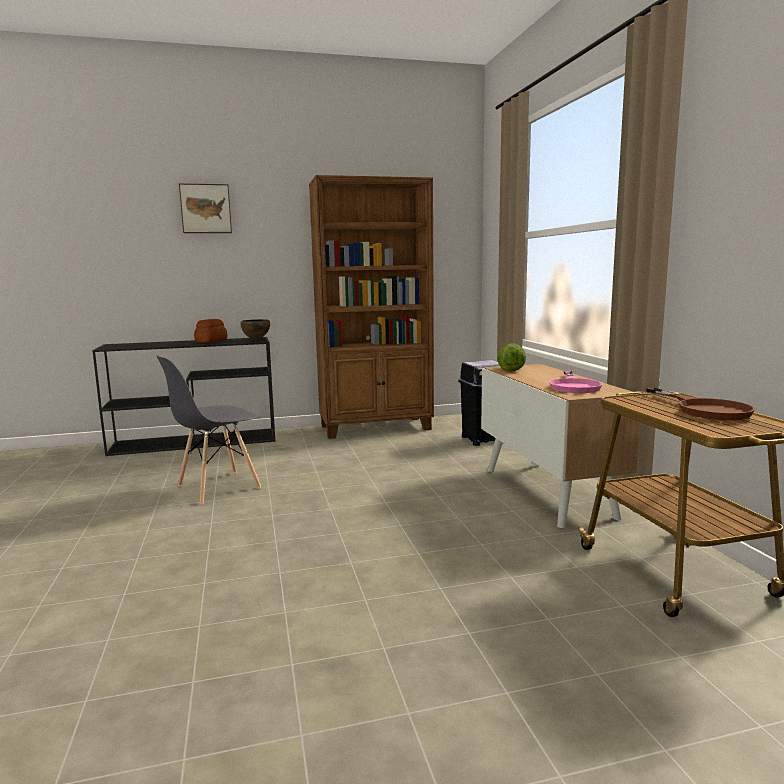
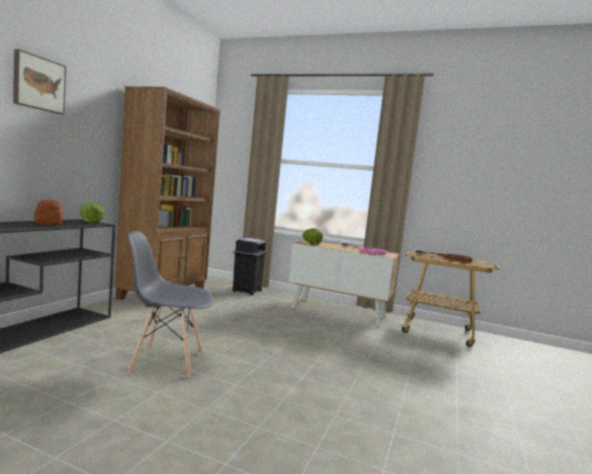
camera: 55 degrees left, 5 degrees down
grey chair [156,355,261,504] -> grey chair turned 90 degrees clockwise [128,231,213,378]
brown bowl [240,319,270,340] -> lettuce [80,202,104,223]

